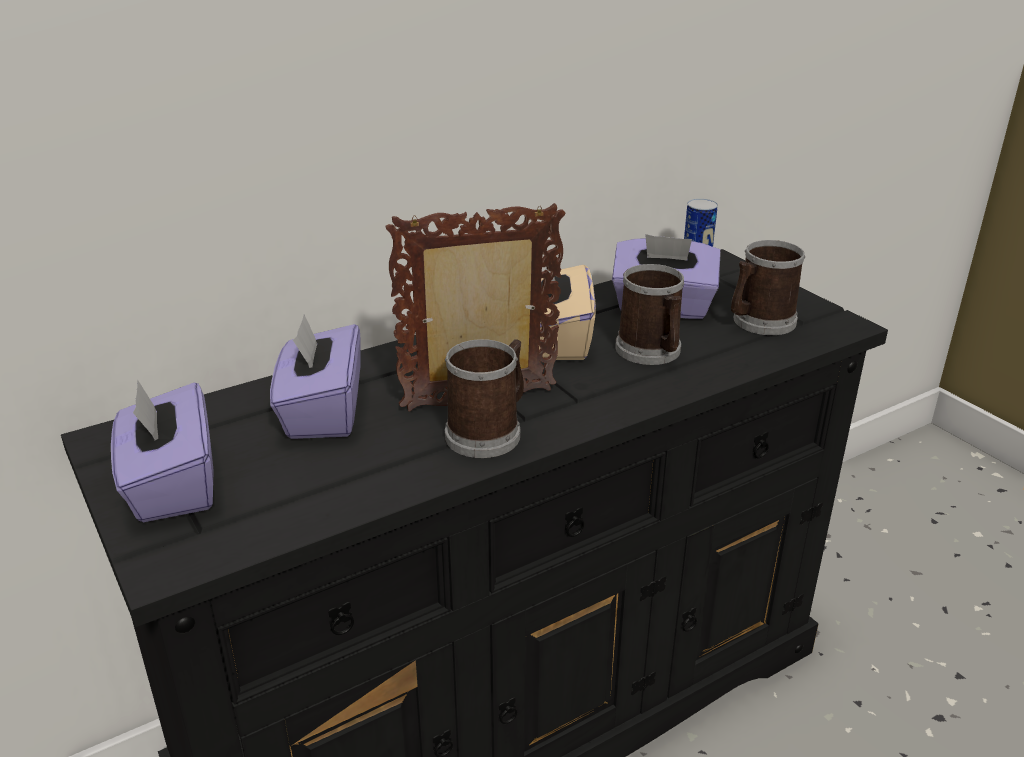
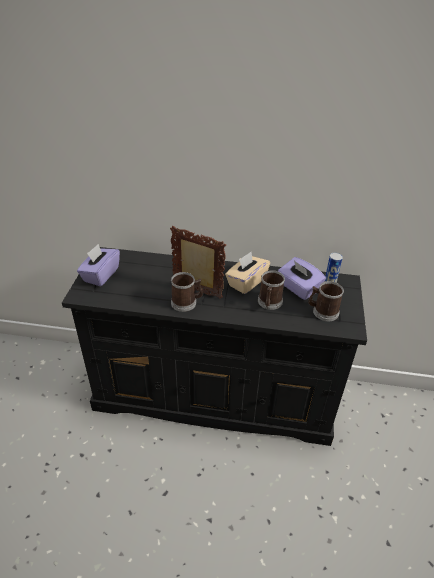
camera: 40 degrees right, 10 degrees up
purple tissue box [270,315,361,439] -> none

